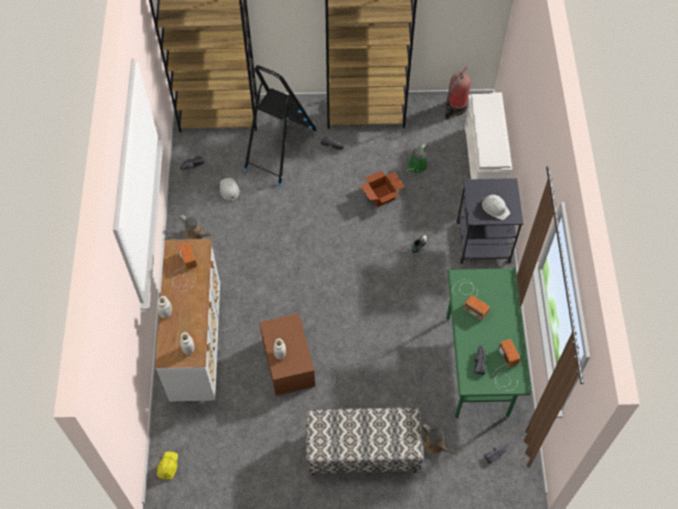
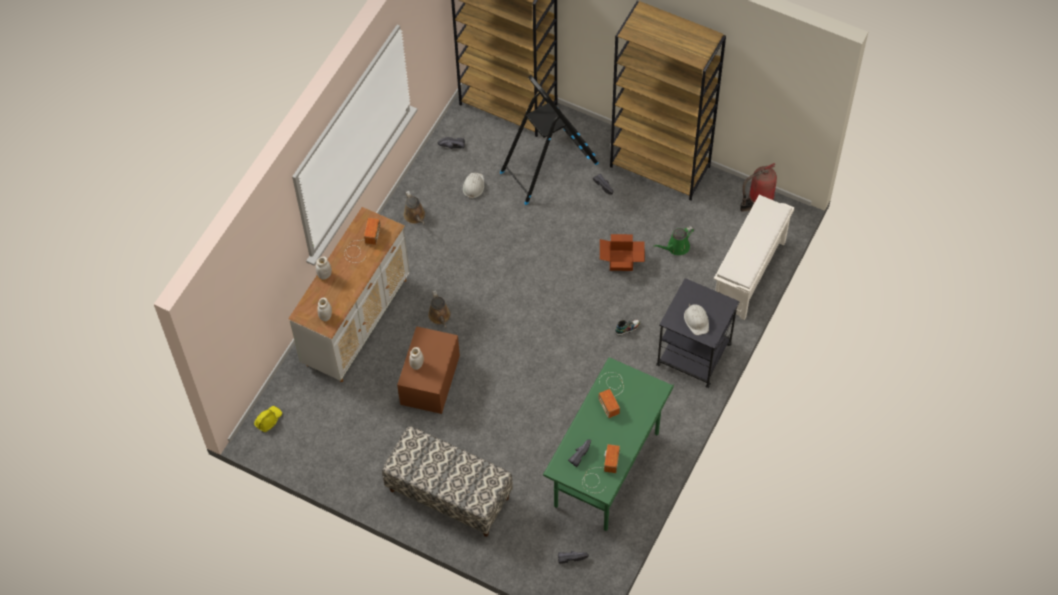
camera: 30 degrees right, 0 degrees up
brown watering can [422,424,461,457] -> brown watering can moved to [428,290,451,328]

